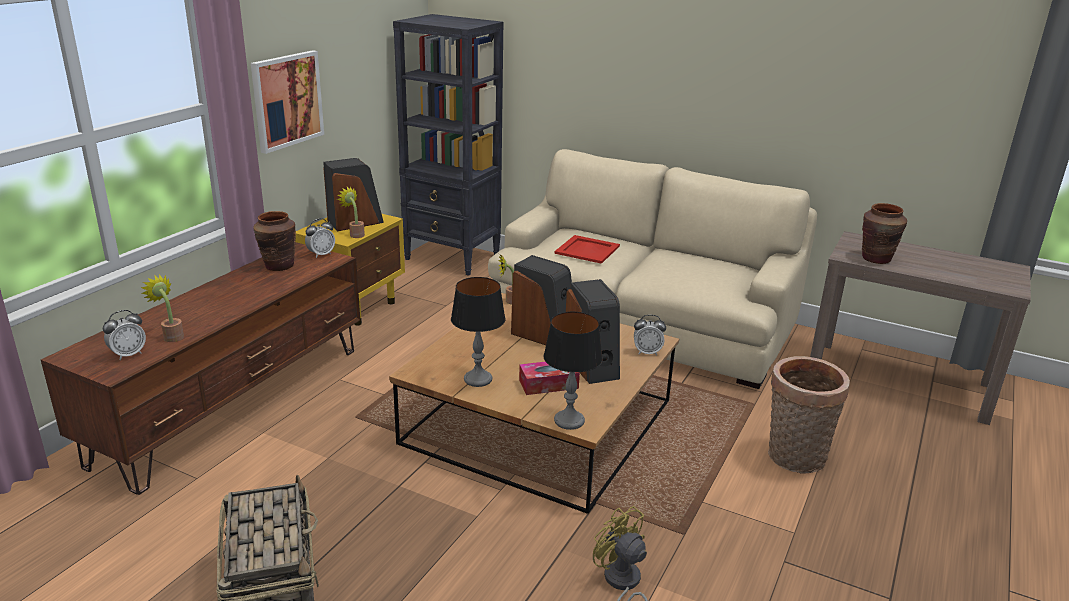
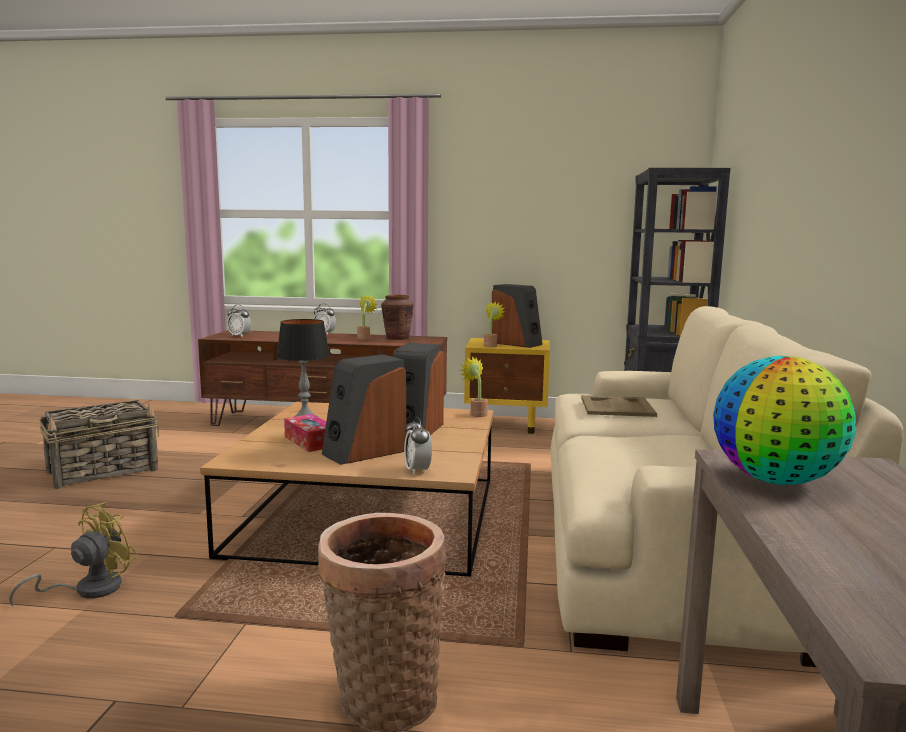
camera: 70 degrees right, 15 degrees down
potted plant [141,274,184,342] -> potted plant moved to [357,295,378,340]
picture [251,50,324,154] -> none
alarm clock [305,218,335,258] -> alarm clock moved to [313,304,336,335]
table lamp [544,312,603,430] -> none
red tray [555,235,620,264] -> beige tray [581,395,657,417]
brown vase [862,203,907,264] -> globe [713,356,856,485]

